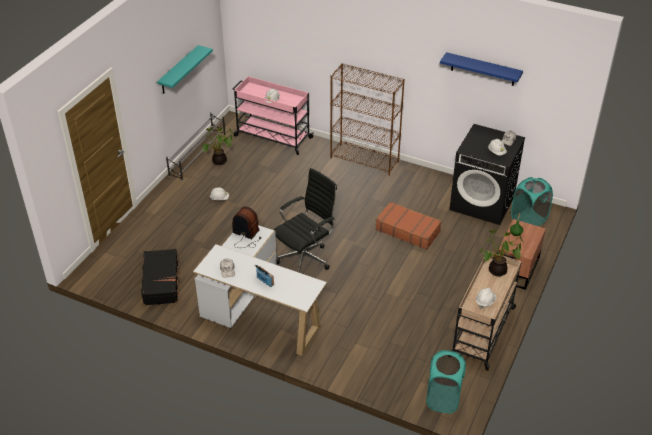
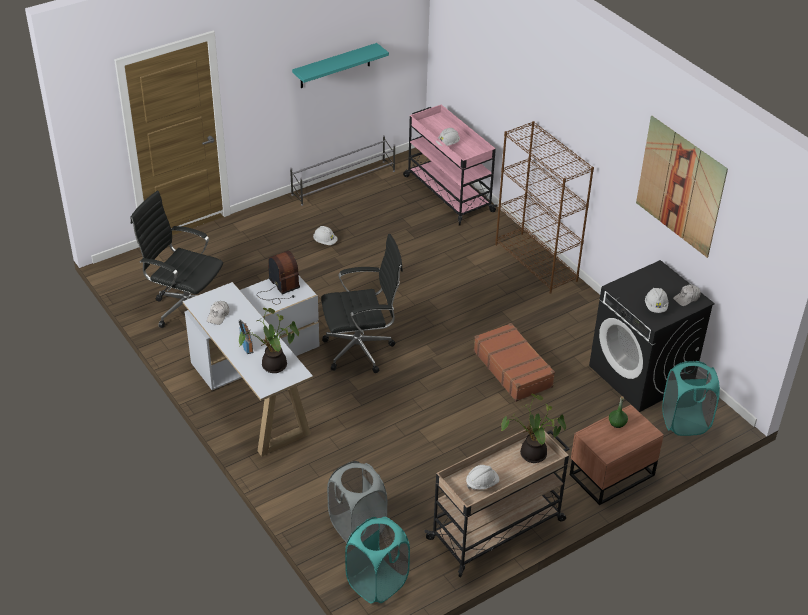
camera: 30 degrees right, 0 degrees up
black suitcase [141,249,181,306] -> black office chair [130,191,223,328]
potted plant [202,127,233,165] -> potted plant moved to [239,308,299,373]
blue shelf [440,52,523,86] -> picture [636,116,728,258]
none -> grey laundry basket [327,461,387,543]

